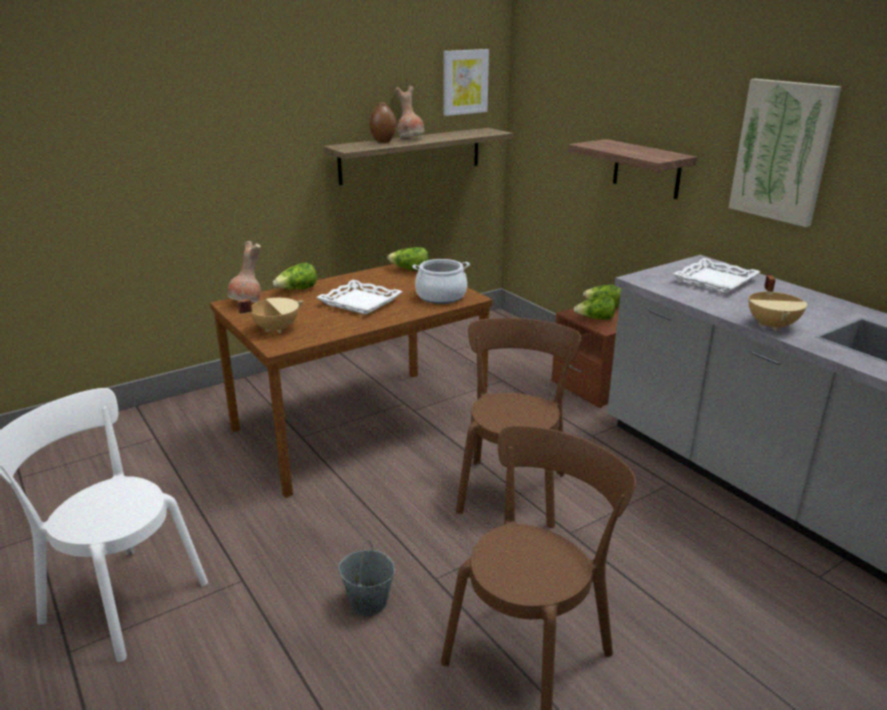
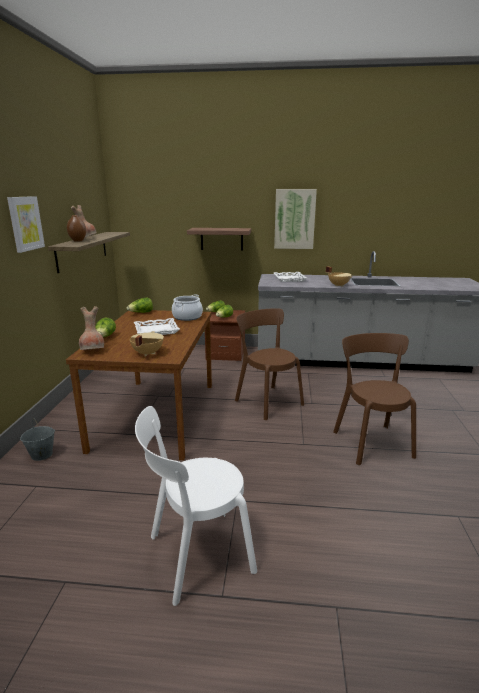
camera: 50 degrees left, 5 degrees down
grey bucket [338,540,395,616] -> grey bucket moved to [20,418,55,461]
picture [444,49,489,116] -> picture moved to [7,196,45,253]

